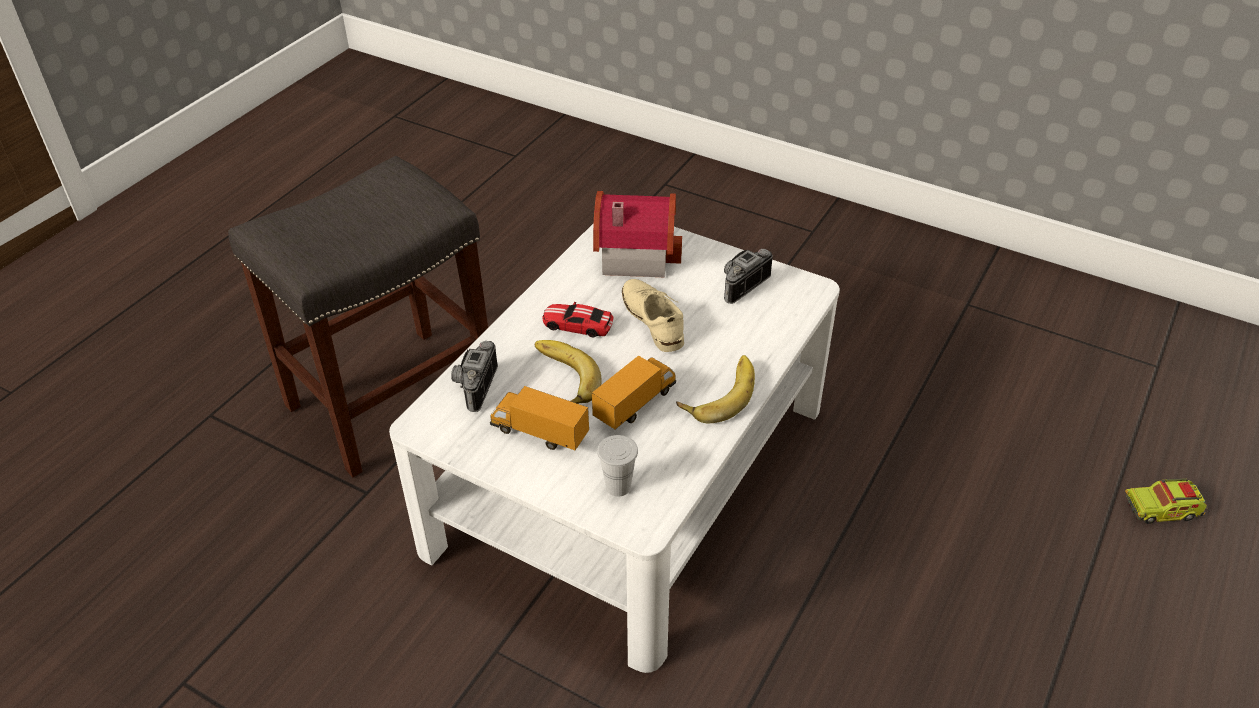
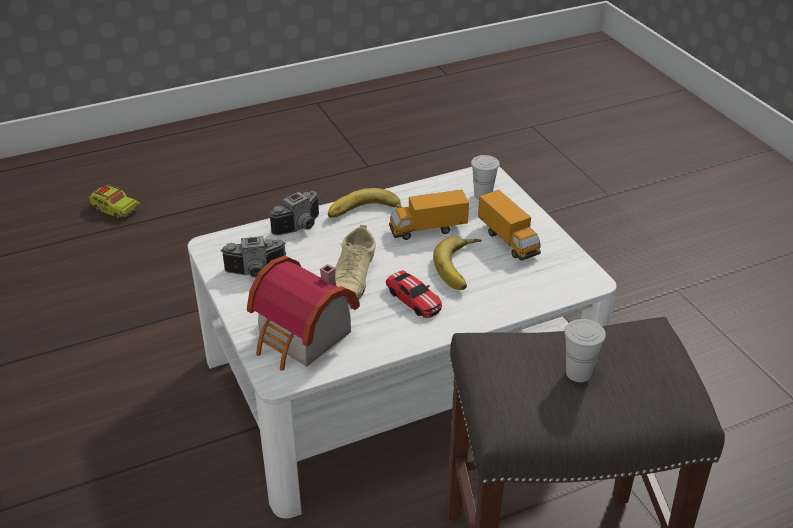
camera: 145 degrees left, 5 degrees down
camera [451,341,498,412] -> camera moved to [270,191,319,236]
none -> white cup [564,319,606,382]

